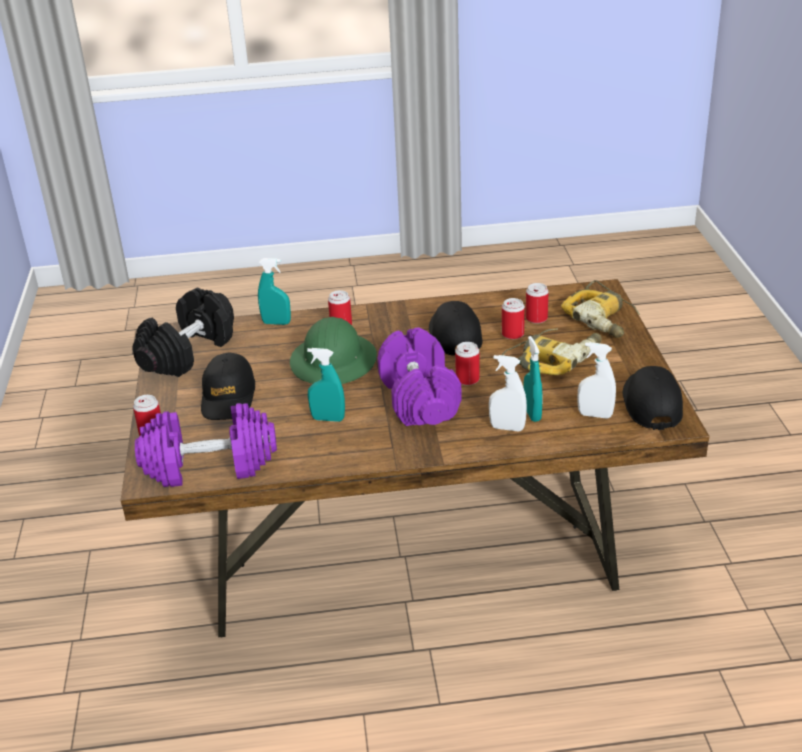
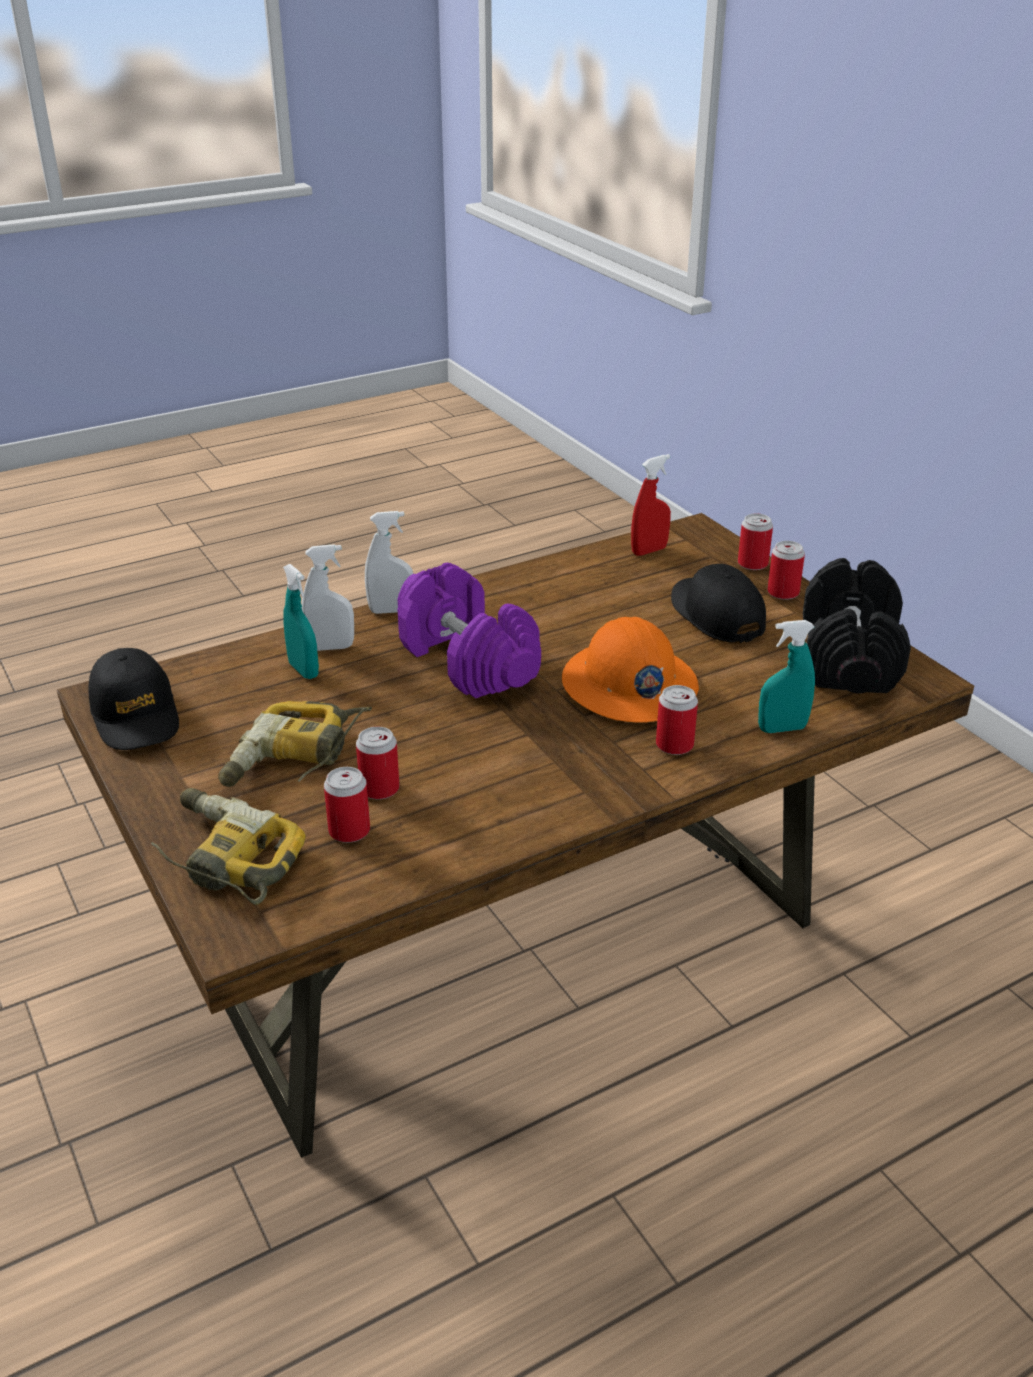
camera: 155 degrees right, 0 degrees up
purple dumbbell [135,403,277,487] -> red spray bottle [631,454,671,556]
green hard hat [290,317,377,384] -> orange hard hat [562,617,699,722]
turquoise spray bottle [307,348,345,422] -> none
black cap [429,301,482,356] -> none
can [455,342,480,385] -> can moved to [767,541,805,600]
white spray bottle [577,342,616,419] -> white spray bottle moved to [365,511,413,614]

